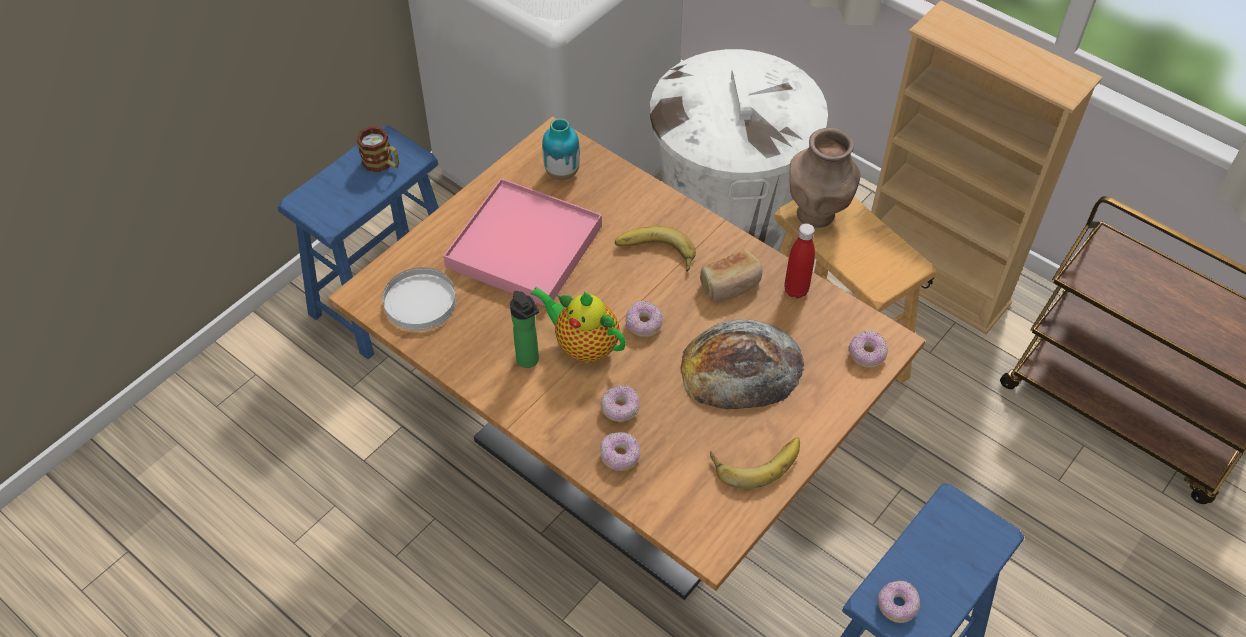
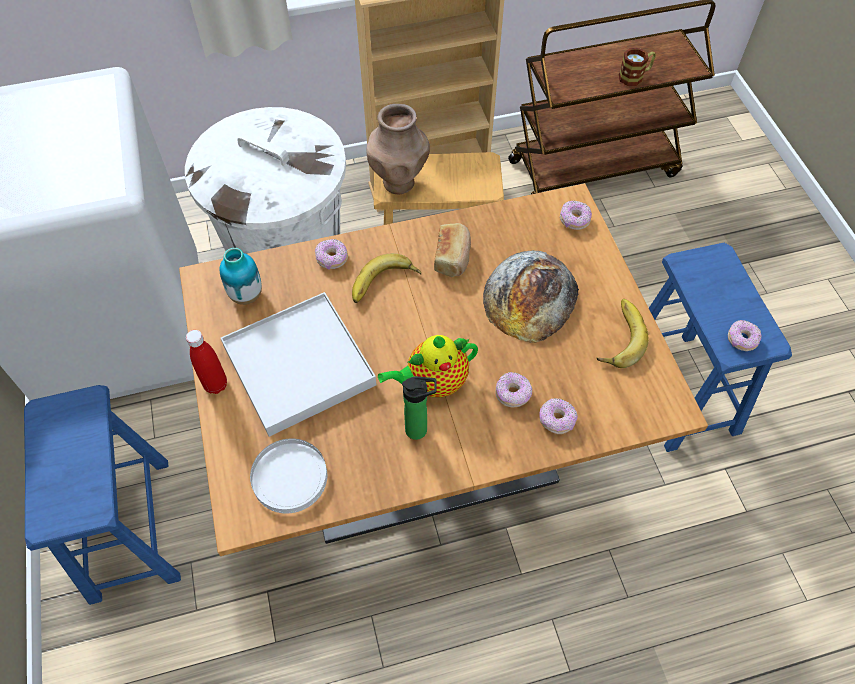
camera: 55 degrees left, 5 degrees up
mug [356,126,399,172] -> mug moved to [618,48,656,86]
pink tray [443,178,602,306] -> white tray [221,292,376,437]
donut [626,301,663,337] -> donut moved to [315,239,348,270]
red bottle [784,224,815,298] -> red bottle moved to [186,330,227,394]

